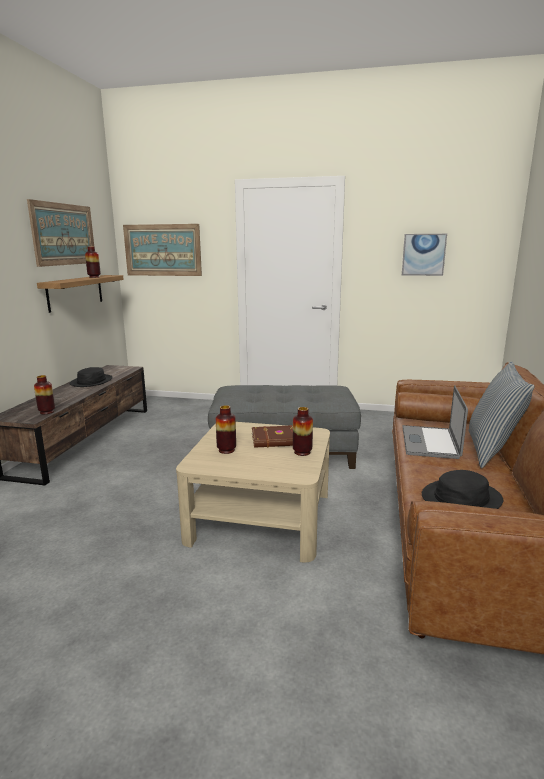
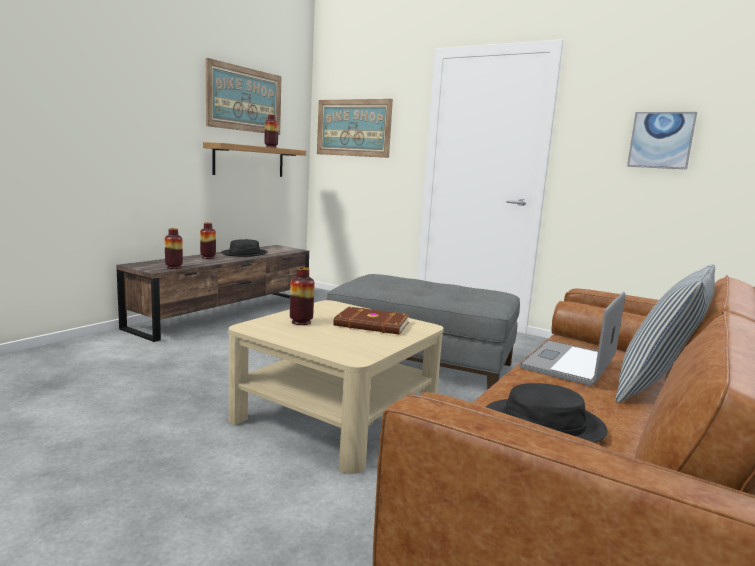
camera: 20 degrees right, 5 degrees down
vase [293,407,313,456] -> vase moved to [200,223,216,259]

